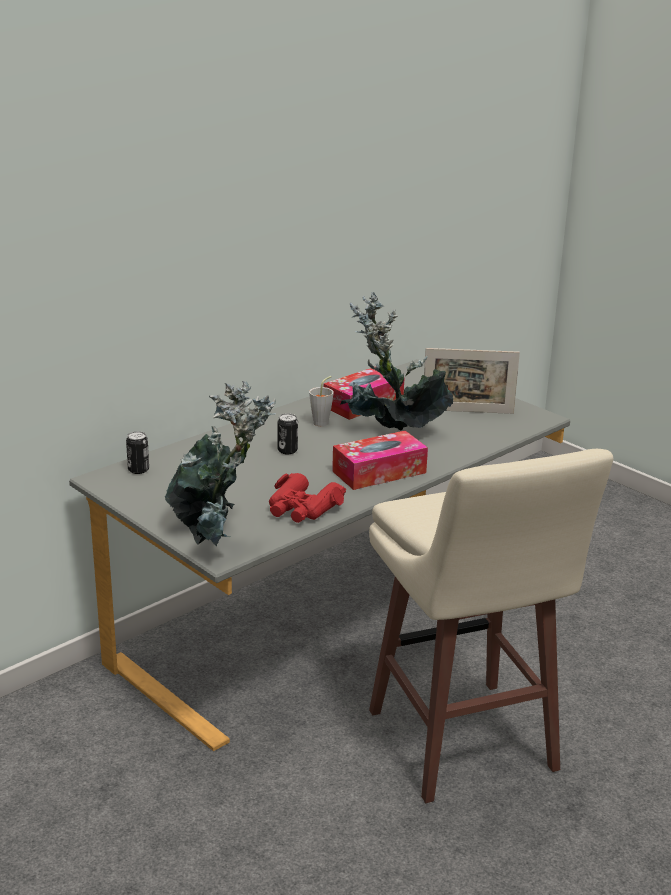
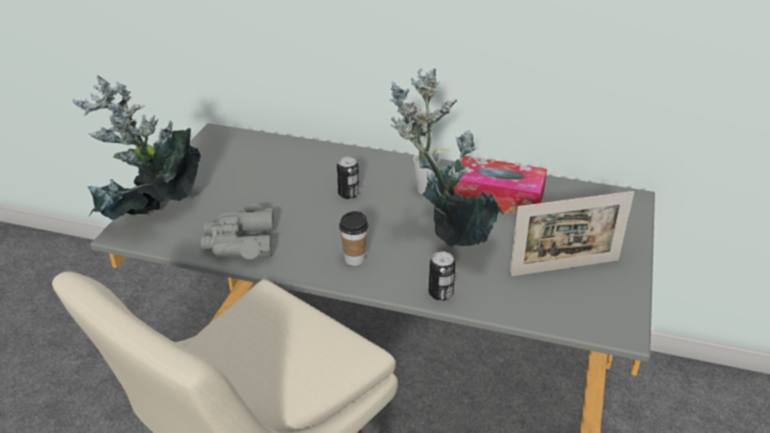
camera: 60 degrees right, 10 degrees up
can [126,431,149,474] -> can moved to [429,251,456,301]
red binoculars [269,473,346,523] -> grey binoculars [201,204,274,259]
tissue box [332,431,428,490] -> cup [339,211,368,266]
picture frame [424,348,520,414] -> picture frame turned 75 degrees counterclockwise [509,191,634,277]

